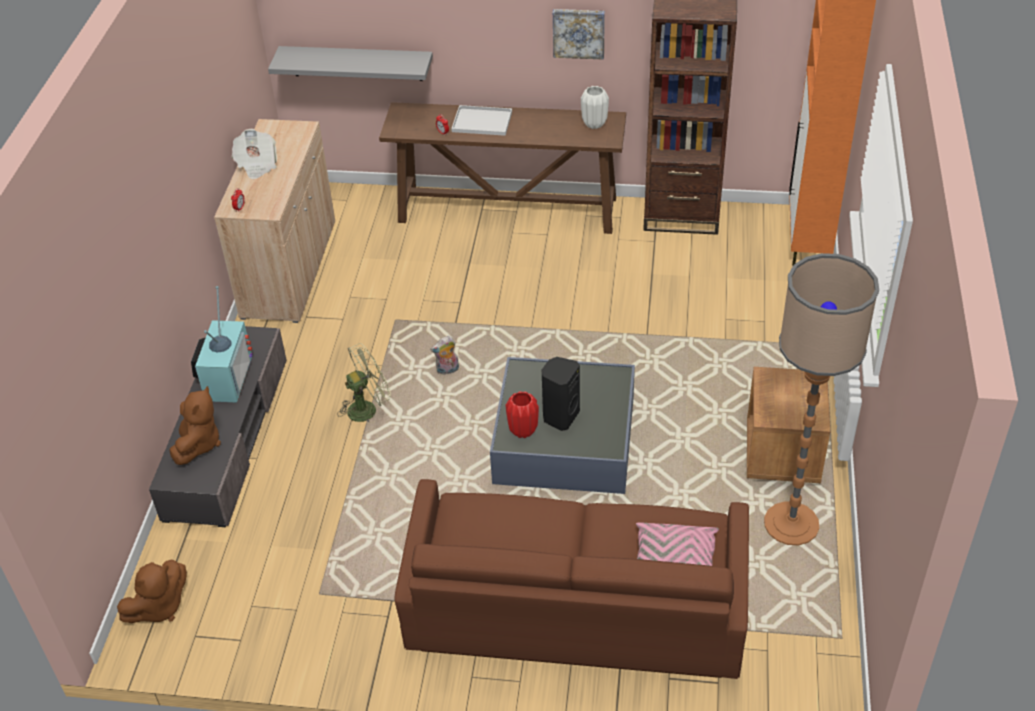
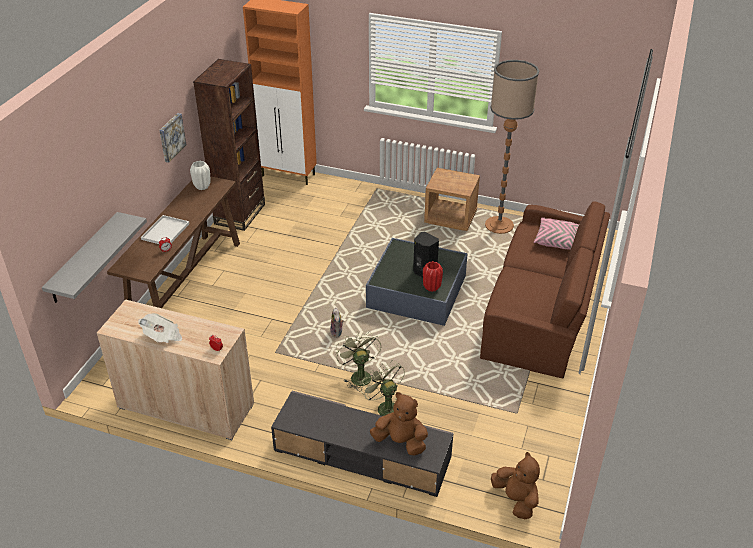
camera: 80 degrees left, 5 degrees down
television [191,286,252,403] -> none
none -> green fan [361,360,405,416]

